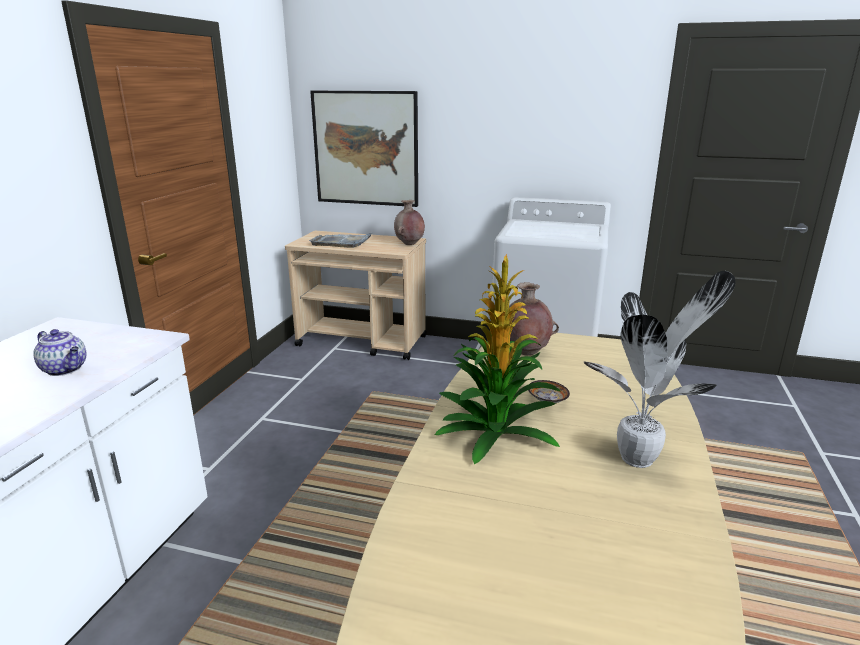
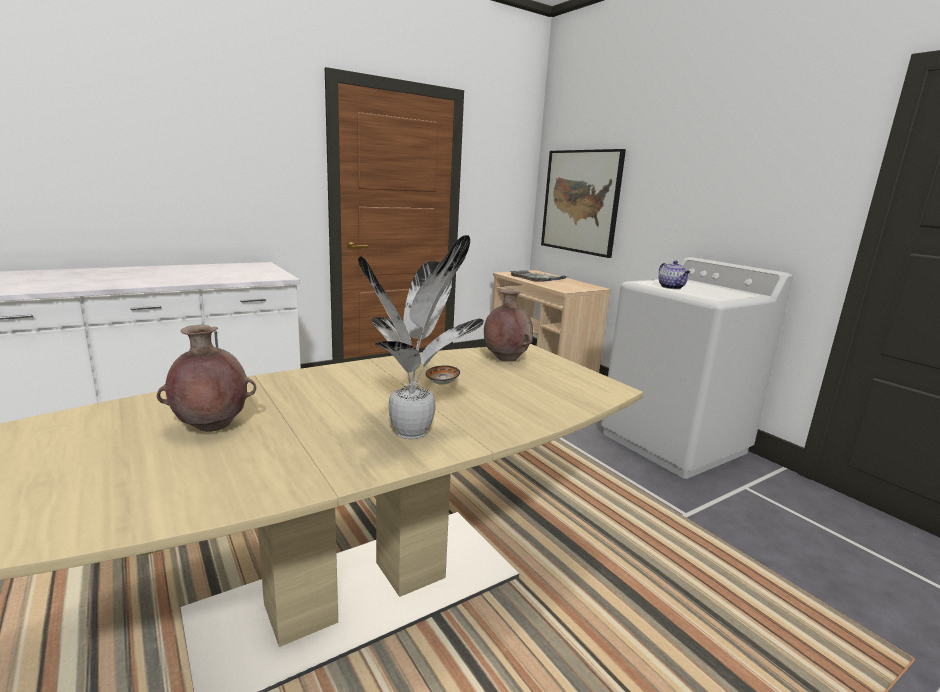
camera: 40 degrees right, 5 degrees down
teapot [33,329,86,376] -> teapot moved to [658,261,690,289]
brown vase [394,200,425,245] -> brown vase moved to [157,325,256,432]
potted plant [435,254,561,464] -> none

